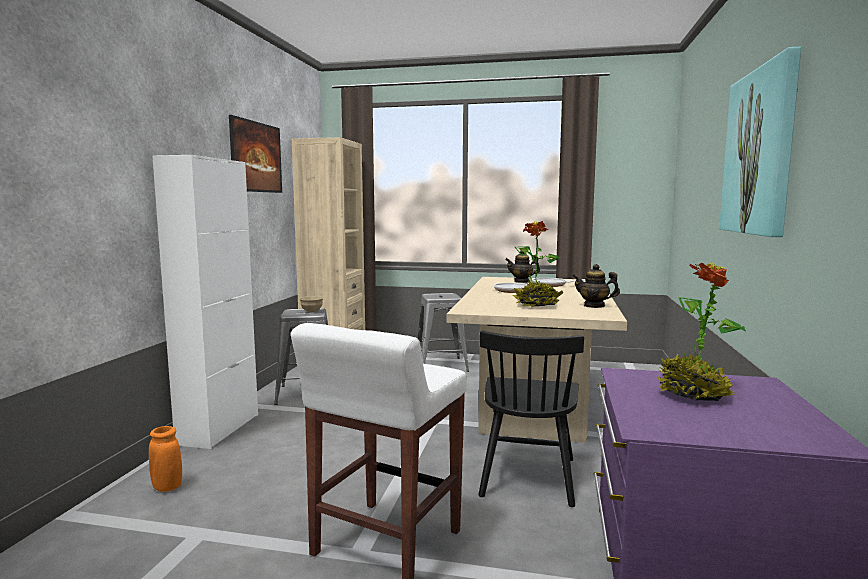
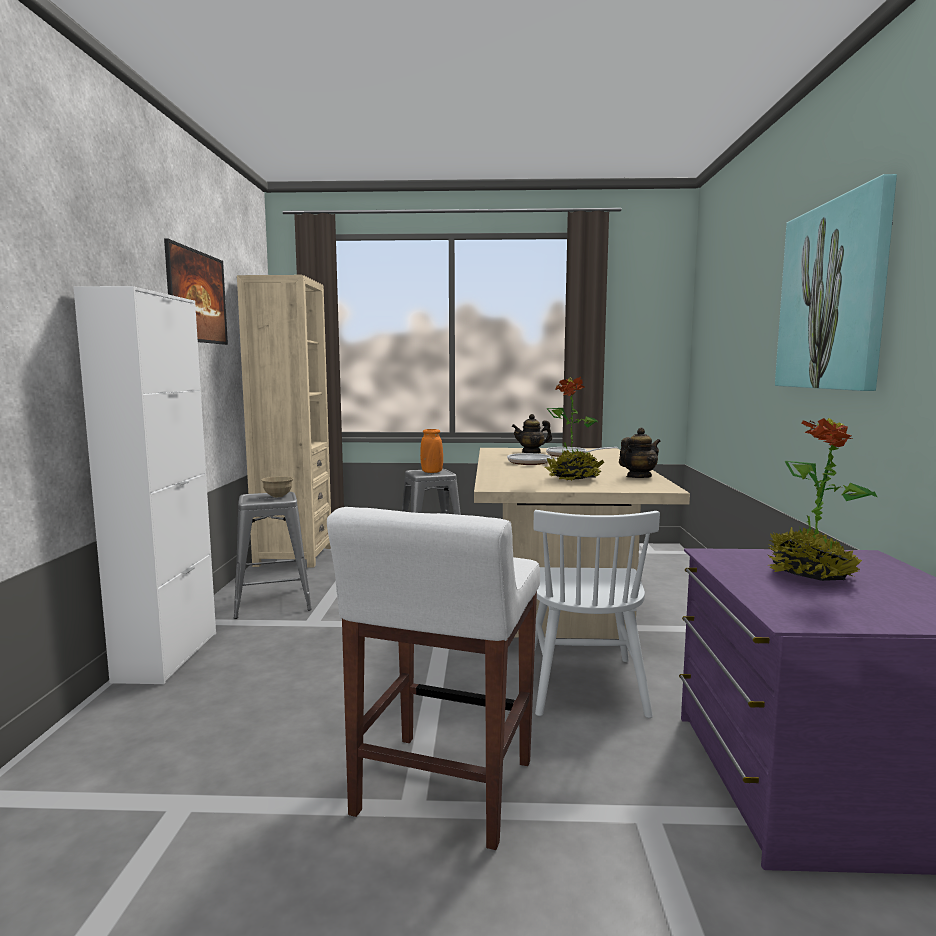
camera: 10 degrees left, 0 degrees up
orange vase [149,426,182,492] -> orange vase moved to [420,429,443,473]
black chair [478,330,584,507] -> white chair [533,510,660,718]
teapot [573,264,620,308] -> teapot turned 135 degrees clockwise [619,428,661,478]

